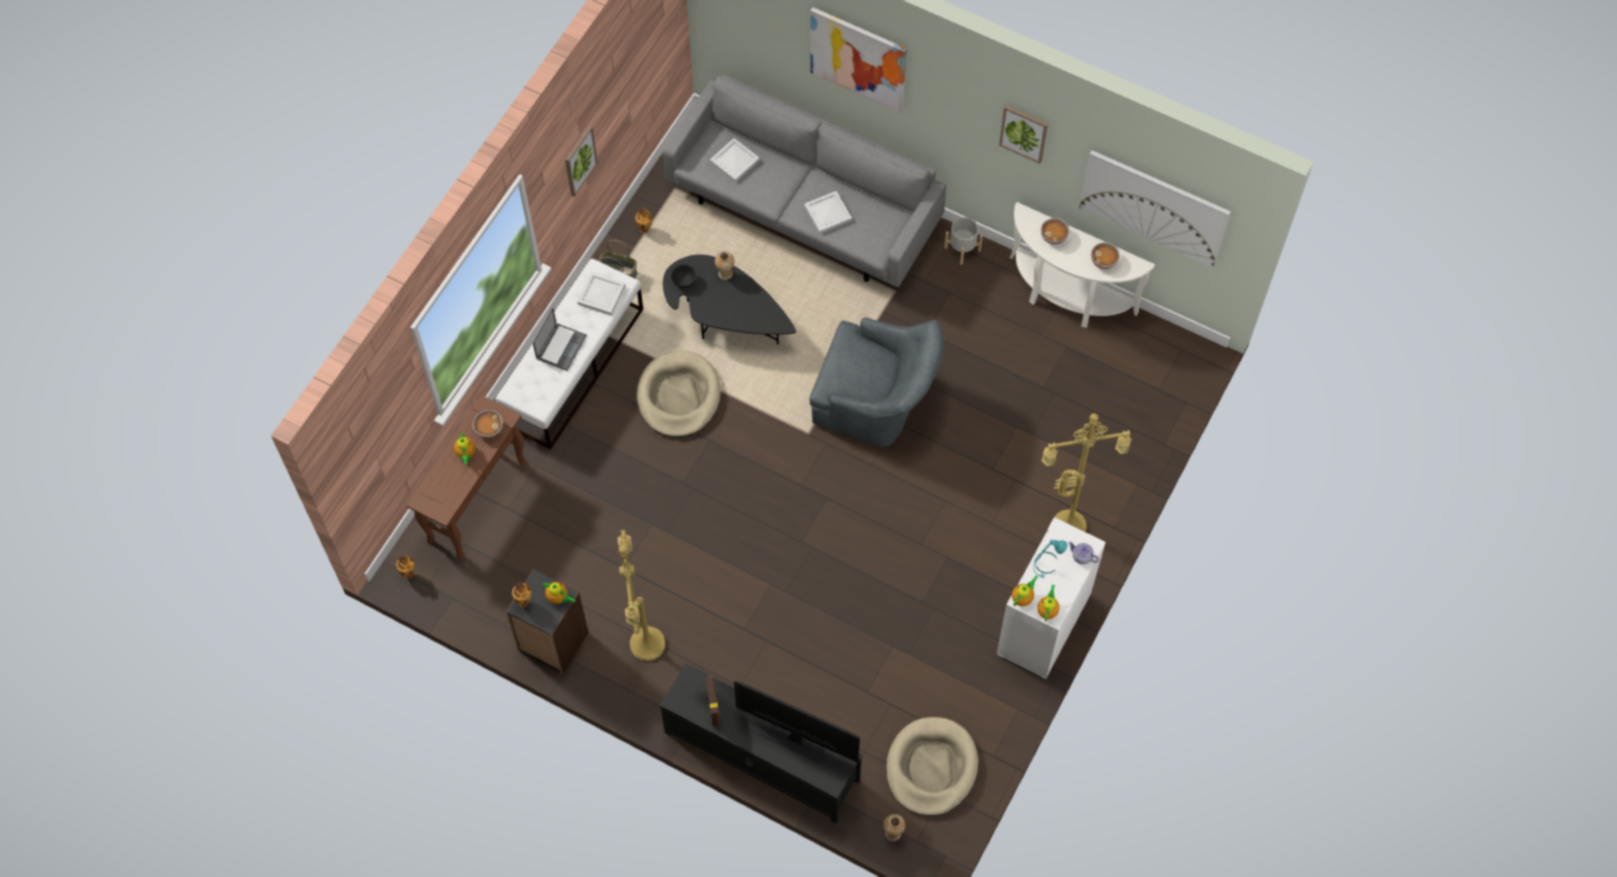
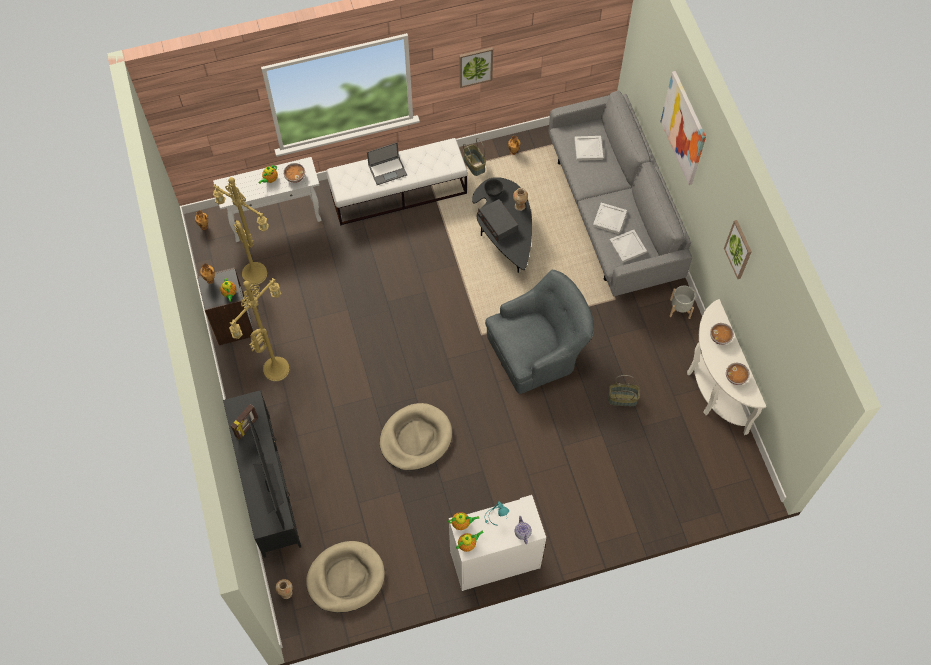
camera: 45 degrees right, 0 degrees up
brown console table [406,395,526,559] -> white console table [213,157,322,242]
white tray [577,273,625,316] -> white tray moved to [609,230,647,263]
beige dog bed [637,351,721,437] -> beige dog bed moved to [380,403,452,470]
grey armchair [810,317,943,447] -> grey armchair turned 90 degrees counterclockwise [485,270,594,394]
yellow floor lamp [1041,413,1132,532] -> yellow floor lamp moved to [213,177,269,285]
picture [1079,150,1231,268] -> none
none -> radio [478,199,518,243]
none -> basket [608,375,640,406]

